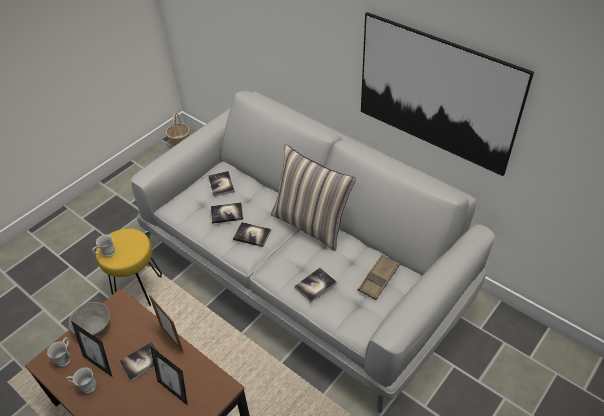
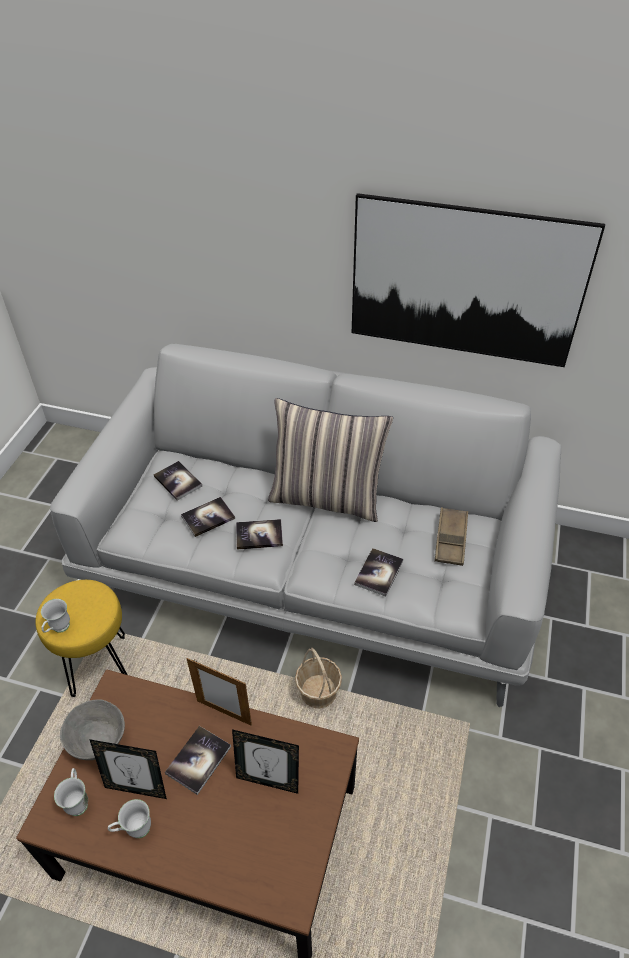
camera: 25 degrees left, 0 degrees up
basket [166,113,190,147] -> basket moved to [295,648,342,709]

